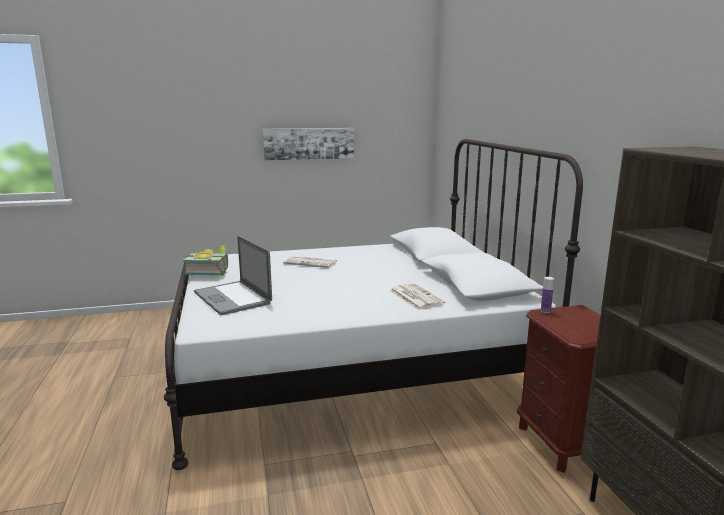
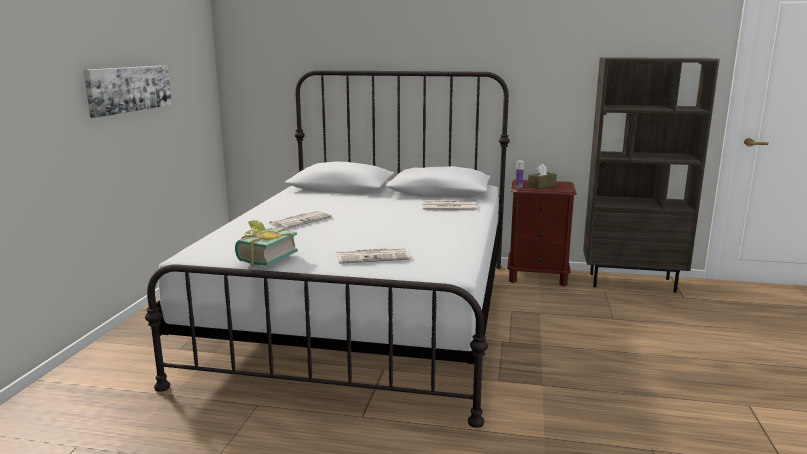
camera: 65 degrees left, 0 degrees up
laptop [194,235,272,315] -> newspaper [337,247,410,264]
none -> brown tissue box [528,163,557,189]

